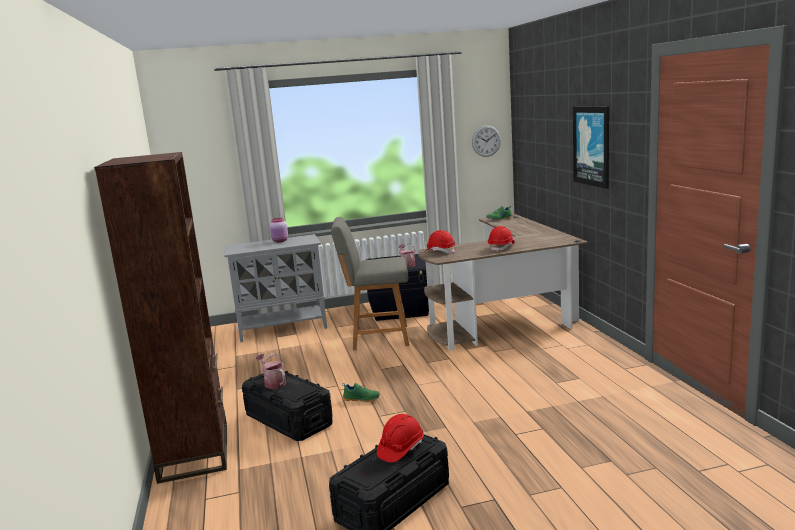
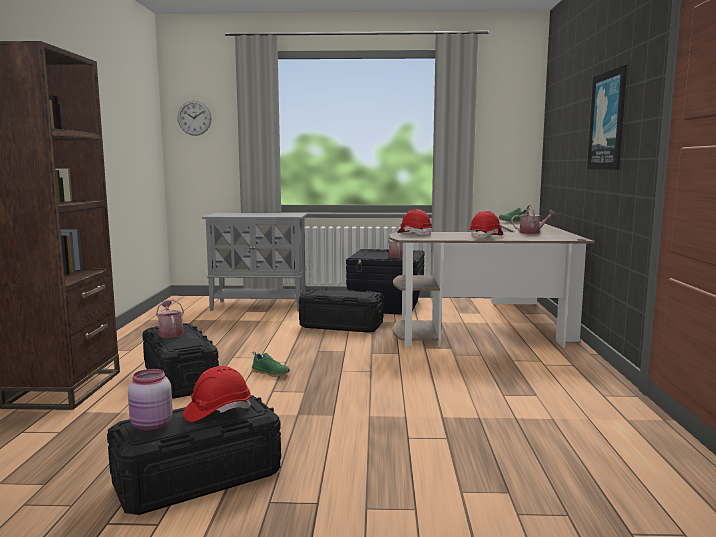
camera: 15 degrees right, 5 degrees down
pink jar [270,218,288,242] -> pink jar moved to [128,369,173,431]
grey chair [331,217,409,350] -> black storage box [299,289,384,333]
wall clock [472,125,501,157] -> wall clock moved to [177,100,212,136]
none -> watering can [511,204,556,234]

